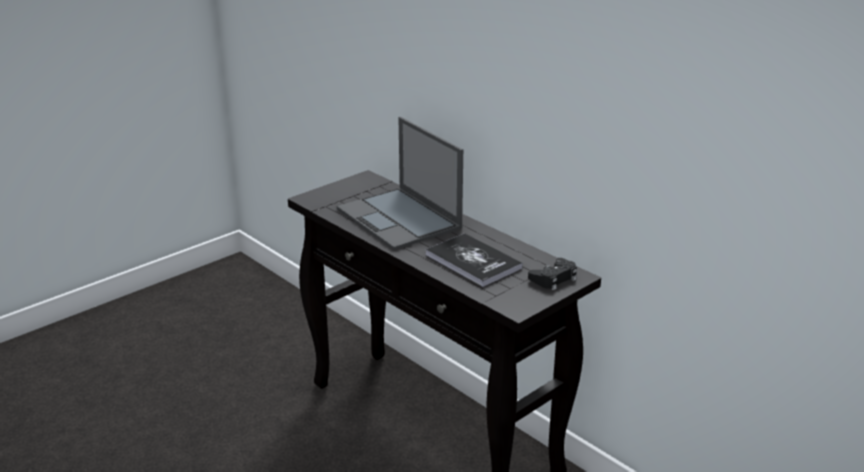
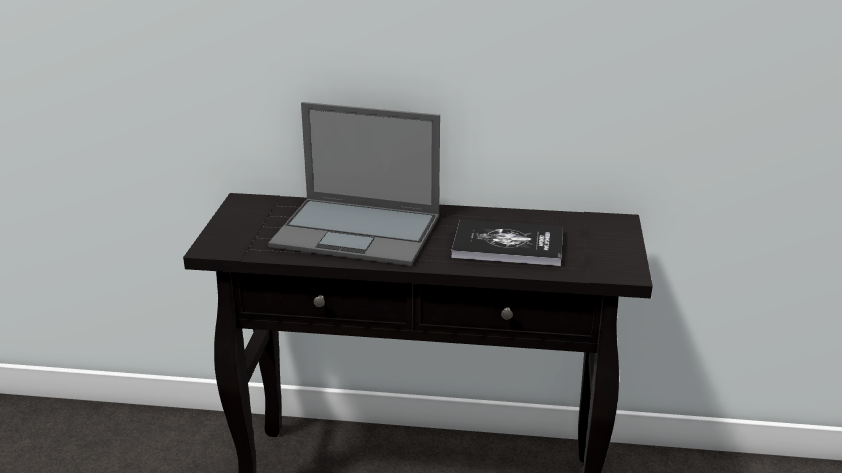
camera: 40 degrees left, 0 degrees up
black game controller [528,258,577,290] -> none

